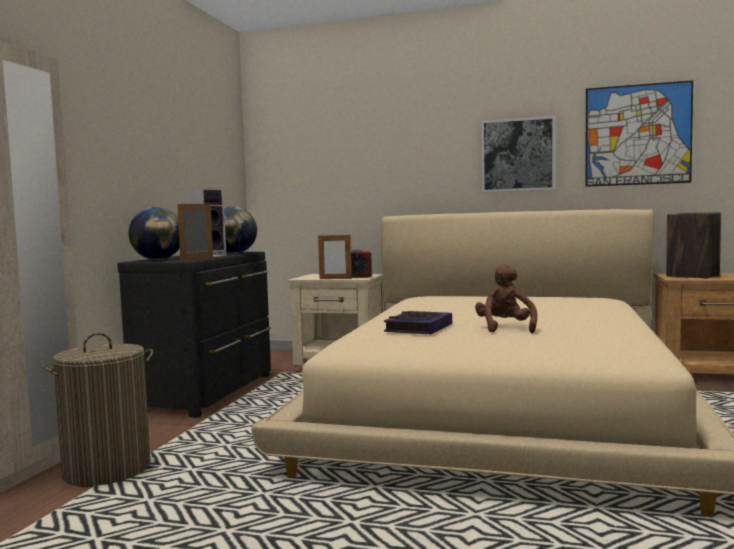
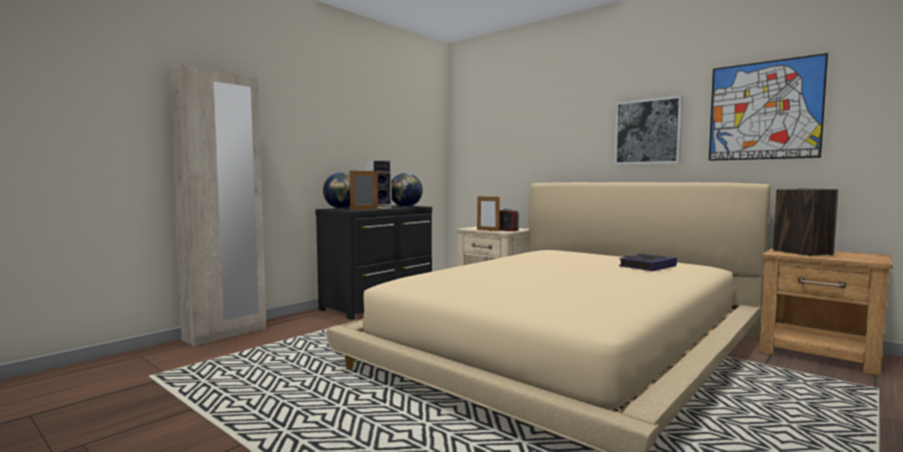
camera: 25 degrees right, 0 degrees up
laundry basket [42,332,153,487] -> none
book [384,311,452,334] -> book moved to [619,254,677,271]
brown plush toy [475,264,537,333] -> none

